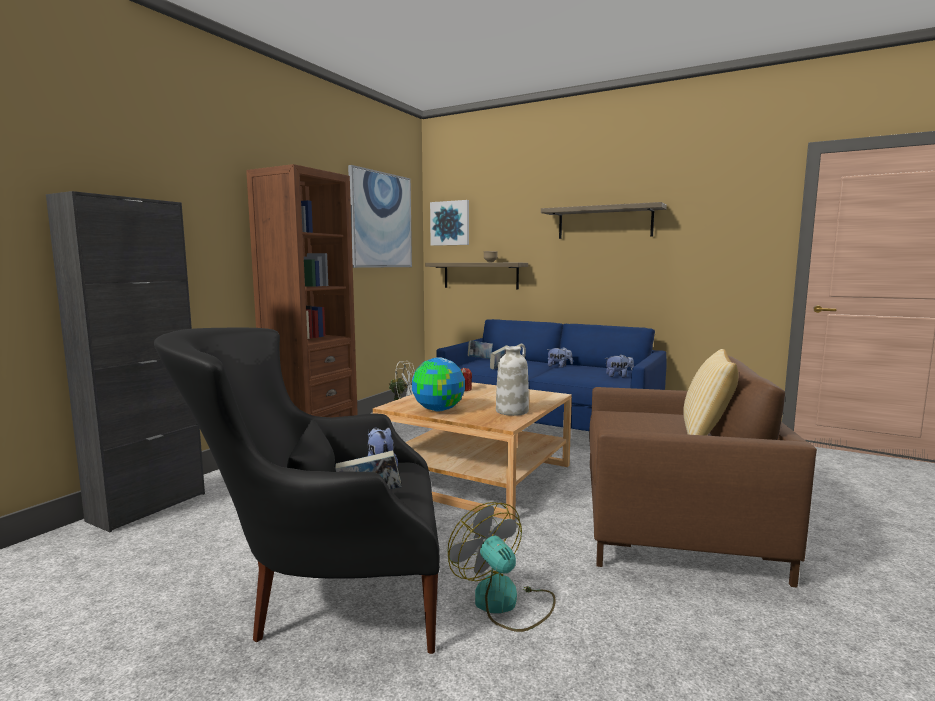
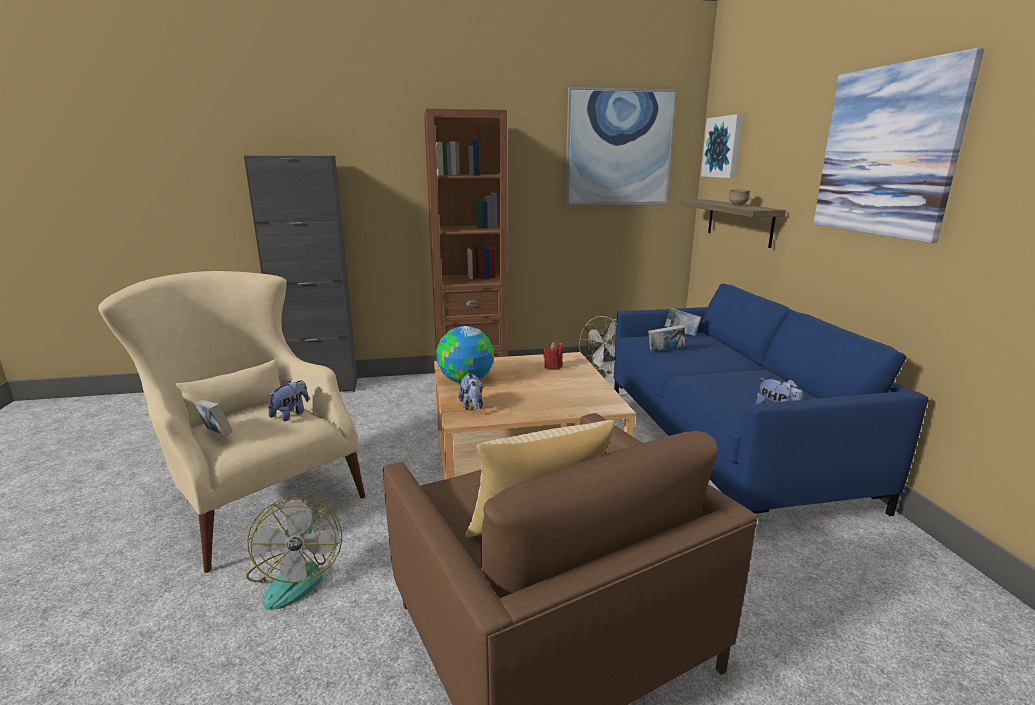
camera: 50 degrees right, 10 degrees up
black armchair [154,328,440,654] -> beige armchair [98,271,365,573]
fan [447,502,556,632] -> fan turned 150 degrees clockwise [246,497,342,610]
white vase [496,344,529,416] -> none
shelf [541,202,667,239] -> picture [813,48,984,243]
plush toy [547,347,573,368] -> plush toy moved to [458,373,483,410]

